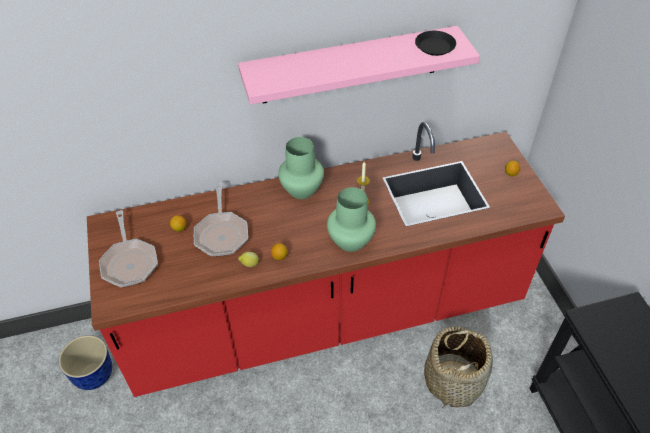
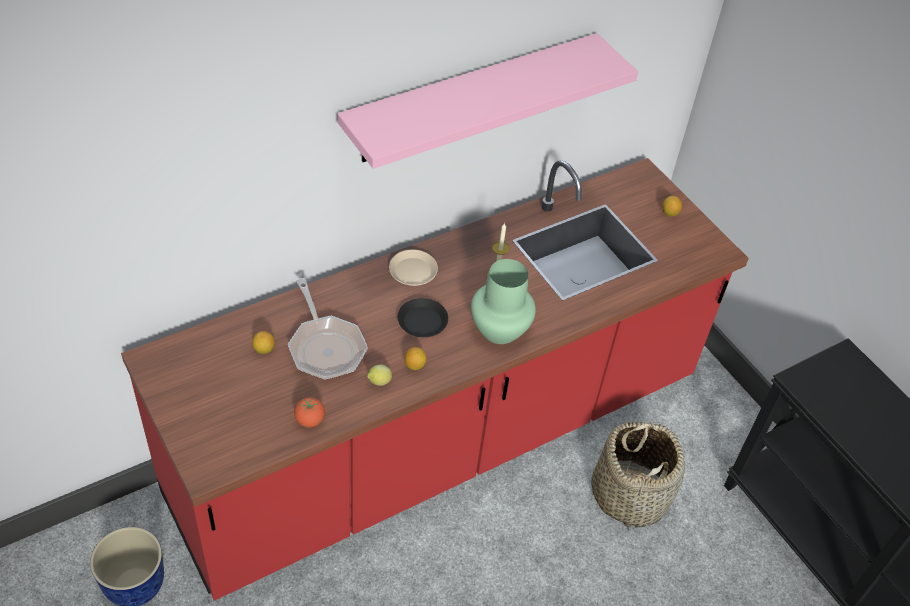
camera: 20 degrees left, 0 degrees up
frying pan [99,210,158,287] -> none
green vase [278,137,324,199] -> beige plate [389,250,438,286]
black plate [415,31,456,56] -> black plate moved to [398,298,448,337]
none -> tomato [294,397,325,427]

